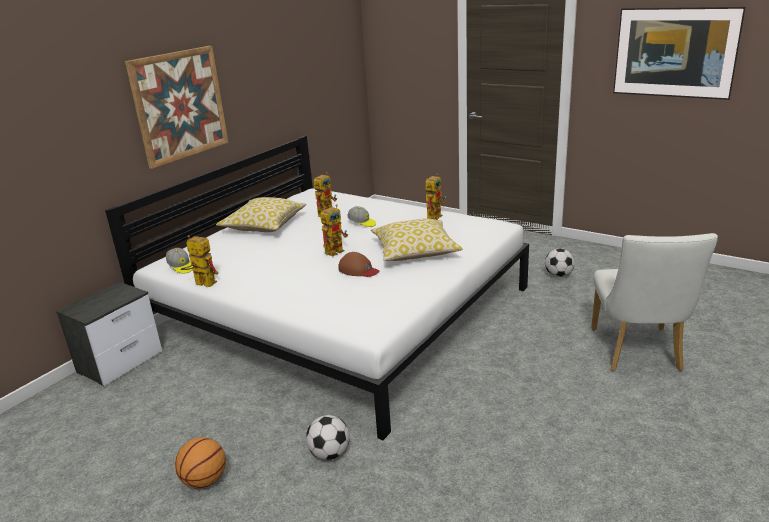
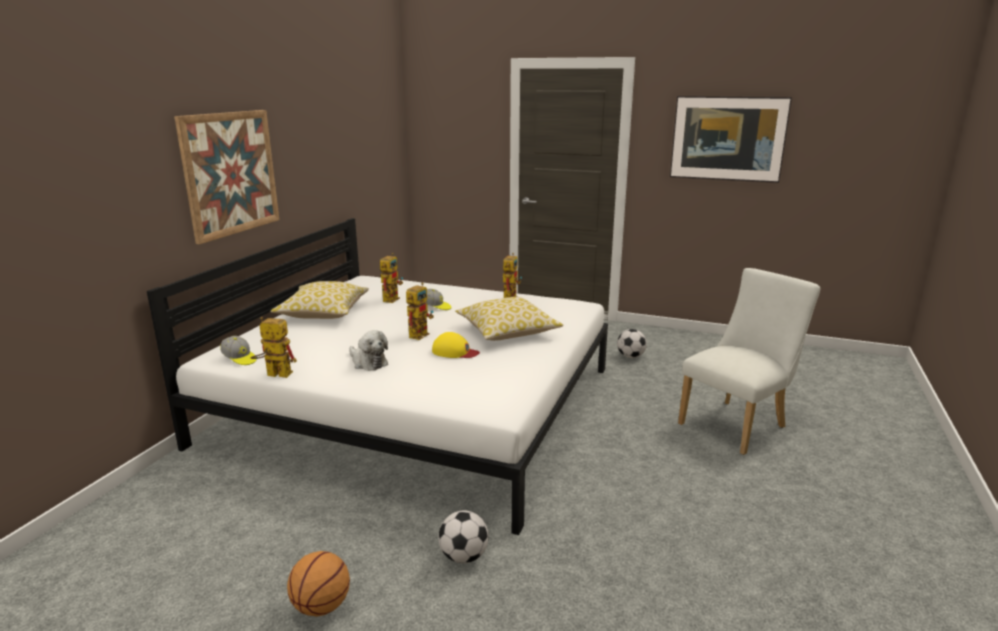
camera: 15 degrees left, 5 degrees down
nightstand [56,281,162,386] -> none
brown cap [338,252,379,277] -> yellow cap [432,332,480,358]
white chair [591,233,718,371] -> white chair turned 120 degrees counterclockwise [678,268,820,455]
none -> plush toy [349,330,388,371]

